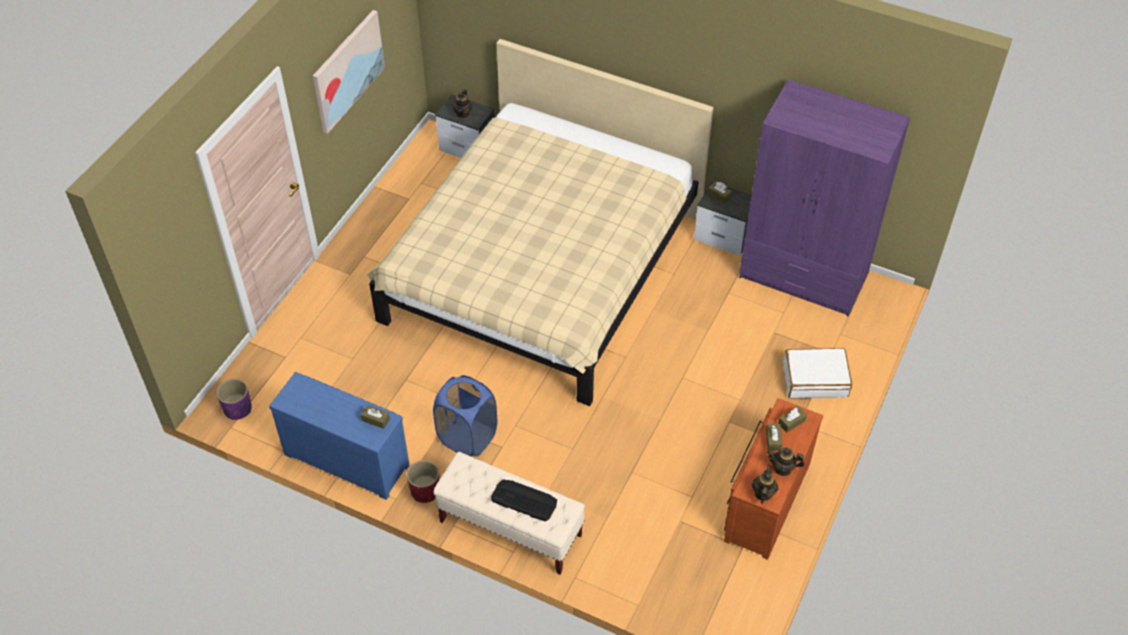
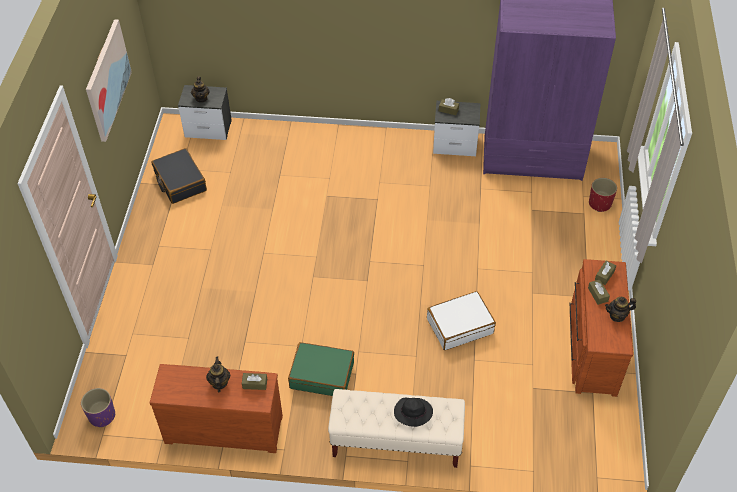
camera: 20 degrees left, 0 degrees up
blue dresser [269,372,410,500] -> brown dresser [150,364,283,453]
beige bed [367,39,713,406] -> none
red planter [407,460,440,503] -> red planter moved to [589,178,617,212]
blue laundry basket [433,375,497,456] -> green suitcase [288,342,354,396]
keyboard [491,479,557,522] -> black hat [394,398,433,427]
teapot [752,465,778,504] -> teapot moved to [206,356,231,393]
white suitcase [783,348,852,398] -> white suitcase moved to [427,291,496,350]
none -> black suitcase [152,148,207,204]

